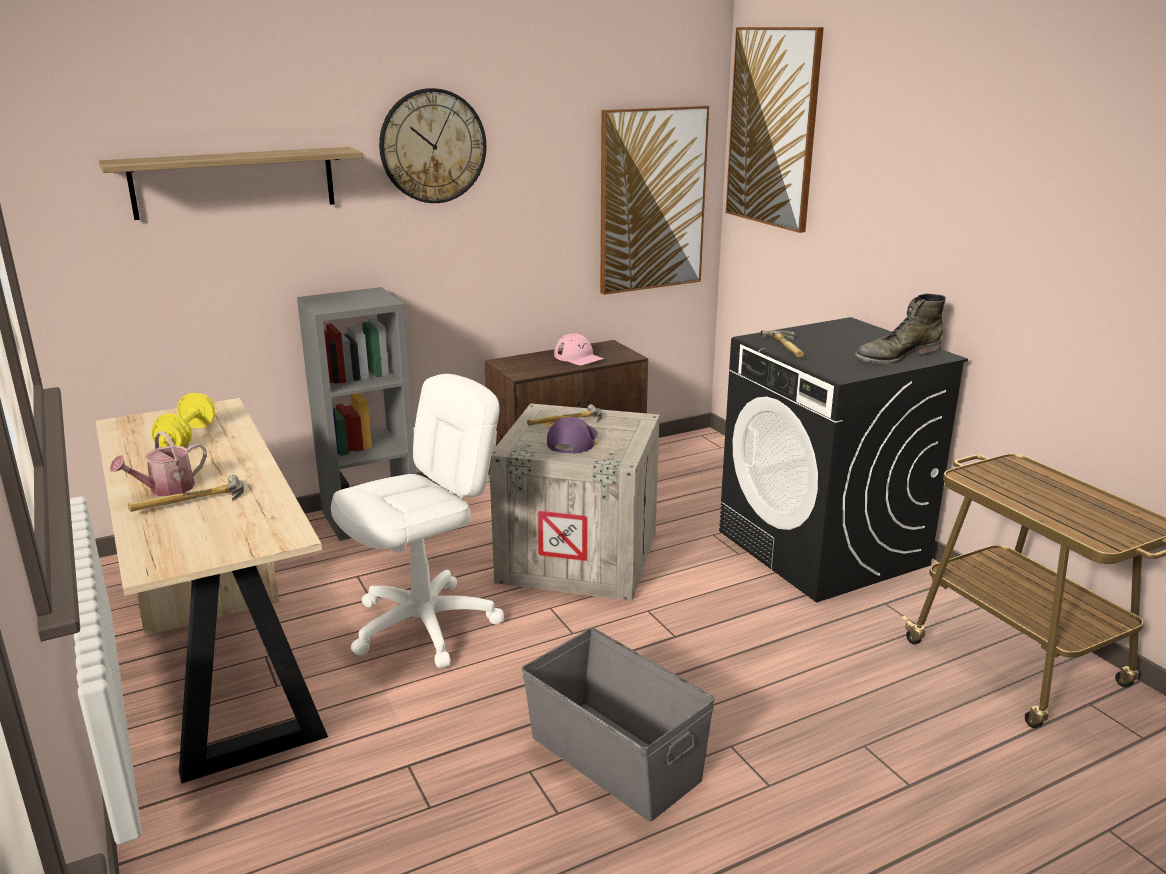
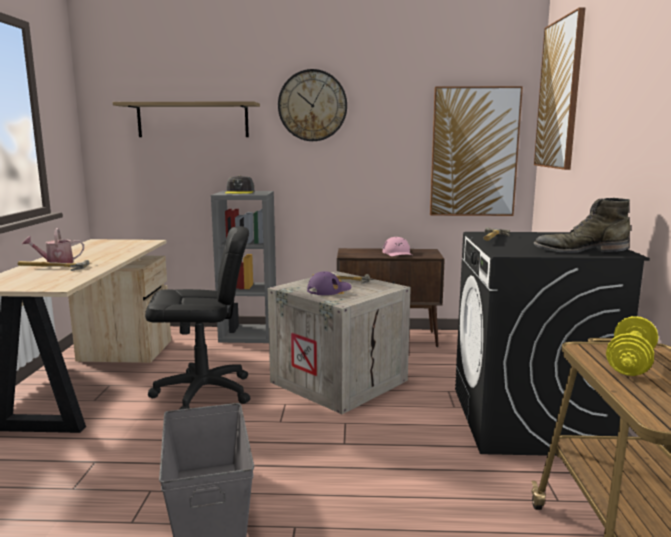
camera: 30 degrees right, 10 degrees down
yellow dumbbell [151,393,215,448] -> yellow dumbbell moved to [606,316,658,376]
white office chair [331,374,504,668] -> black office chair [145,226,250,410]
none -> grey cap [225,175,254,194]

